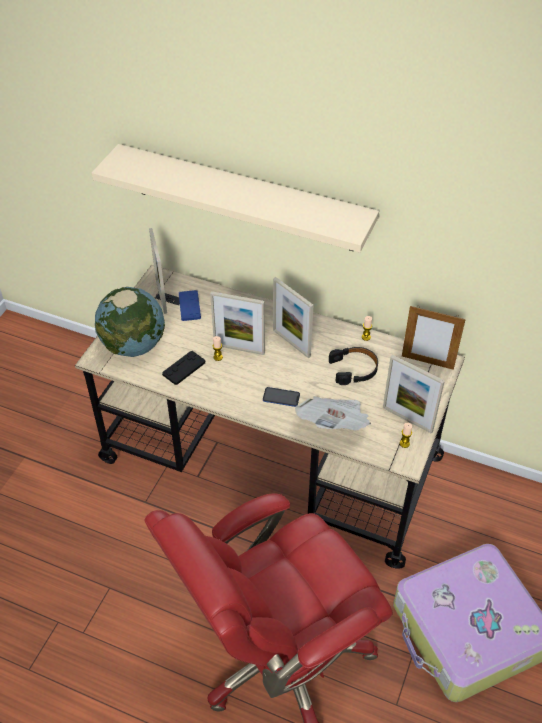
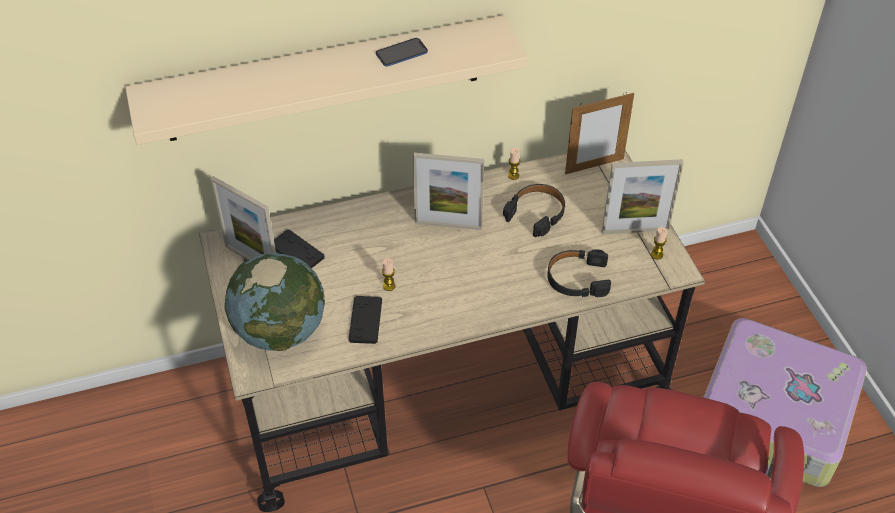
camera: 40 degrees left, 0 degrees up
blue game controller [179,290,201,321] -> black game controller [274,230,324,268]
picture frame [210,291,265,355] -> none
phone [263,387,300,407] -> phone moved to [376,38,428,67]
newspaper [295,396,371,430] -> black headphones [547,249,611,297]

